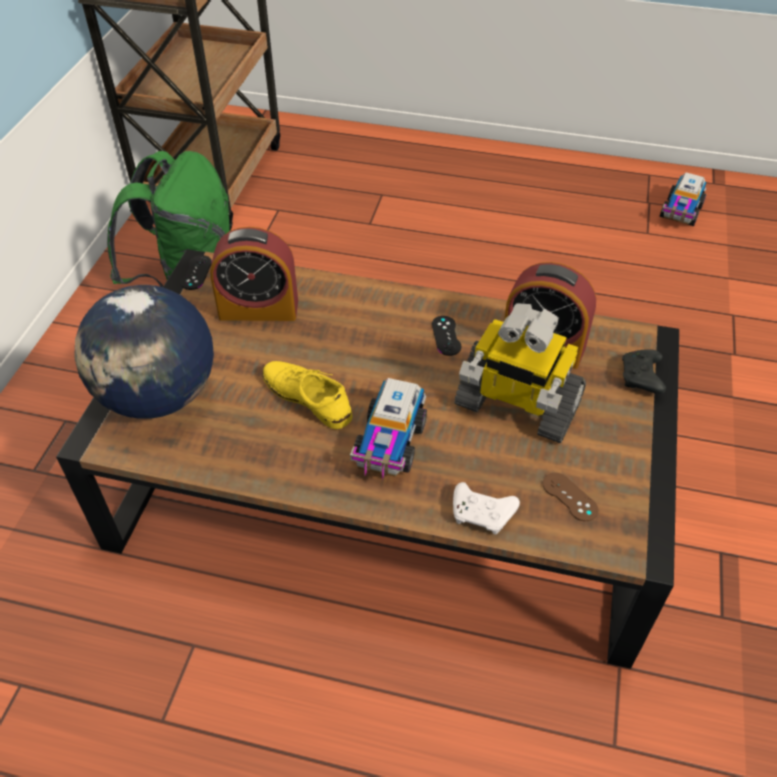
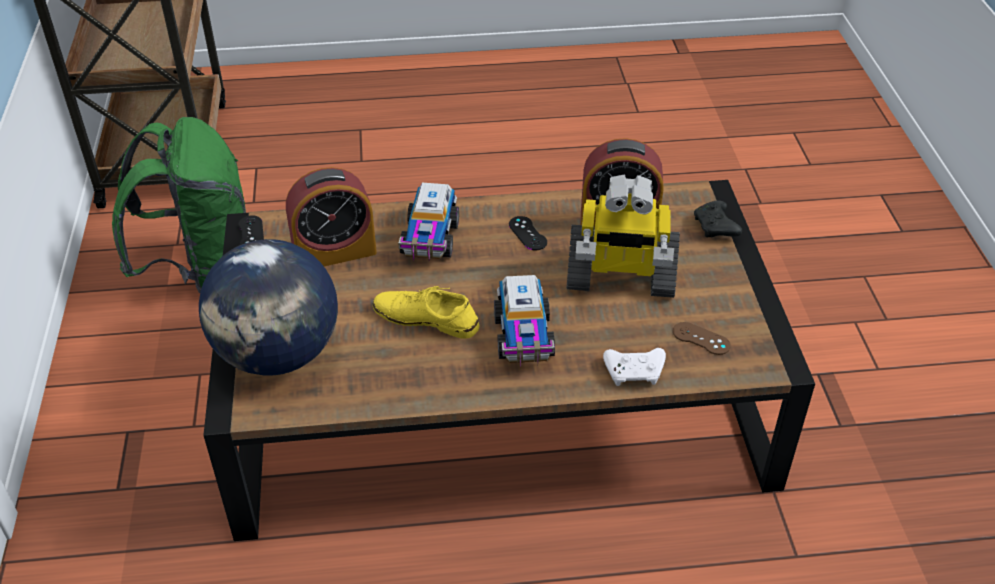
camera: 20 degrees left, 5 degrees down
toy truck [660,172,707,226] -> toy truck moved to [398,183,459,260]

